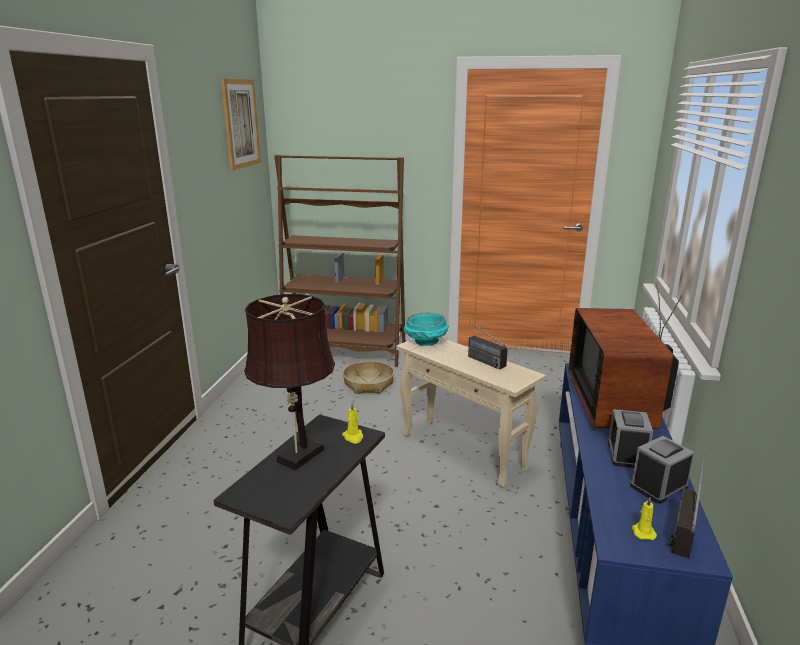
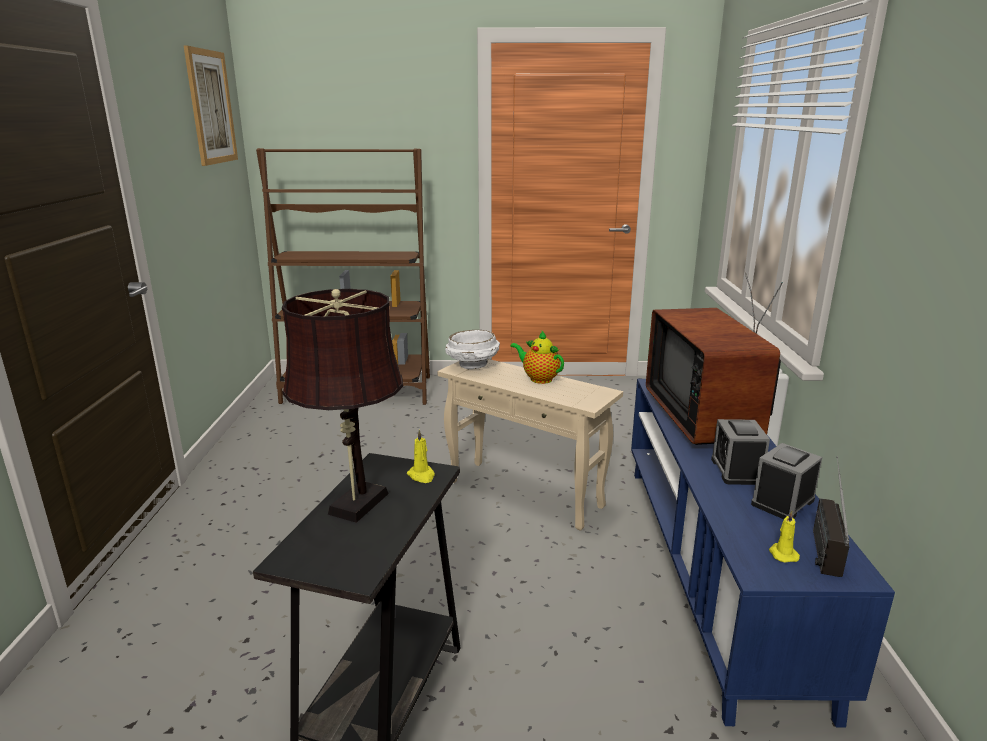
camera: 10 degrees left, 0 degrees up
basket [343,361,394,394] -> none
turquoise bowl [404,313,449,346] -> white bowl [445,330,500,369]
radio [459,314,508,370] -> teapot [510,331,564,384]

